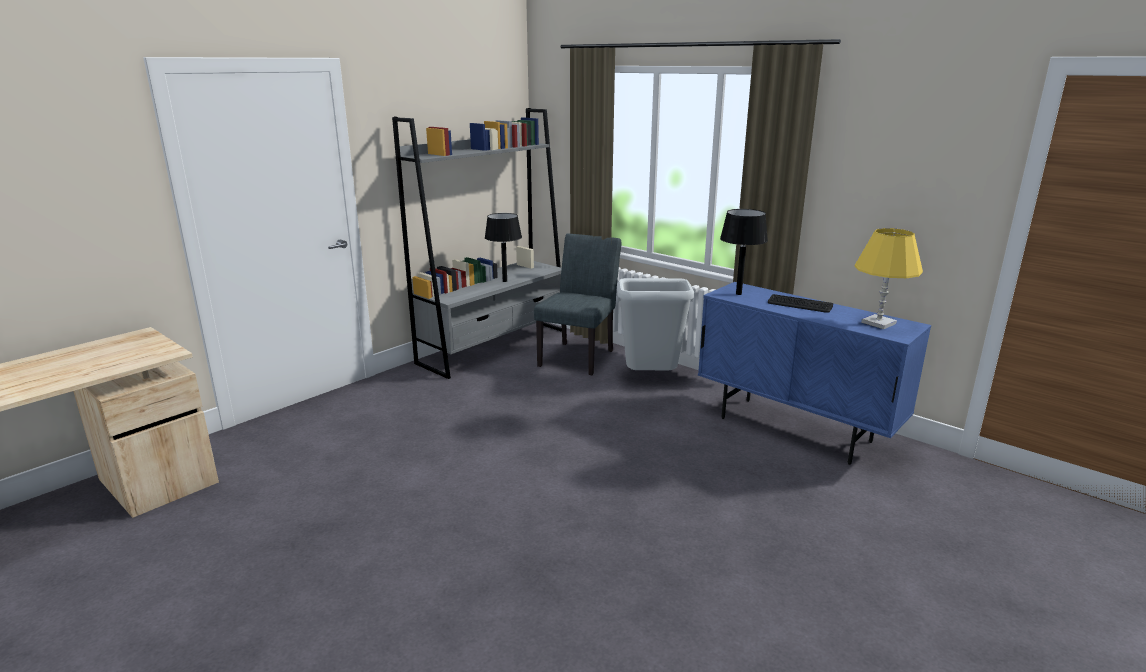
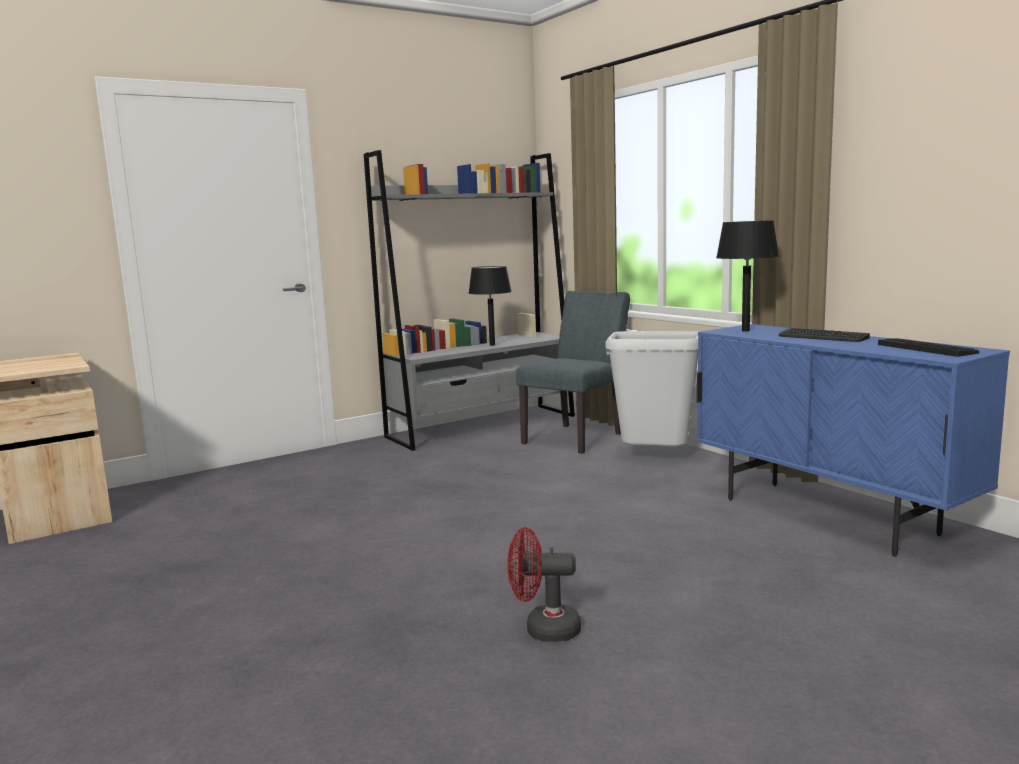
camera: 15 degrees right, 10 degrees down
yellow table lamp [855,228,923,329] -> keyboard [878,338,979,357]
none -> red fan [507,527,581,642]

